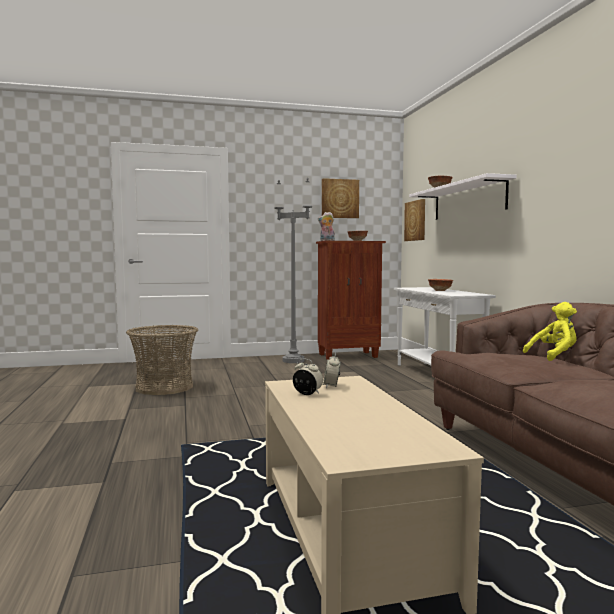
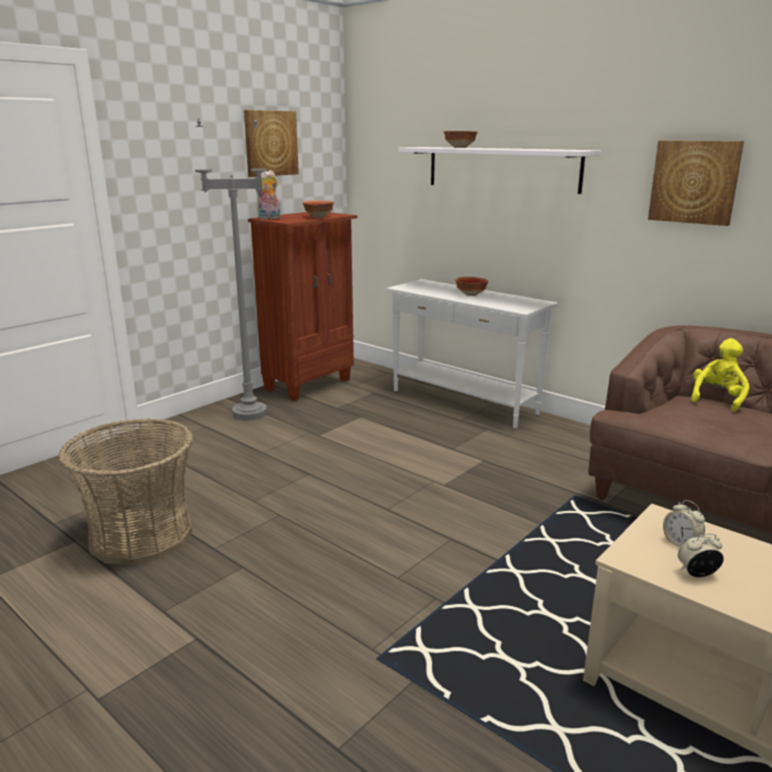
camera: 35 degrees left, 15 degrees up
picture [404,199,425,241] -> picture moved to [648,140,744,226]

